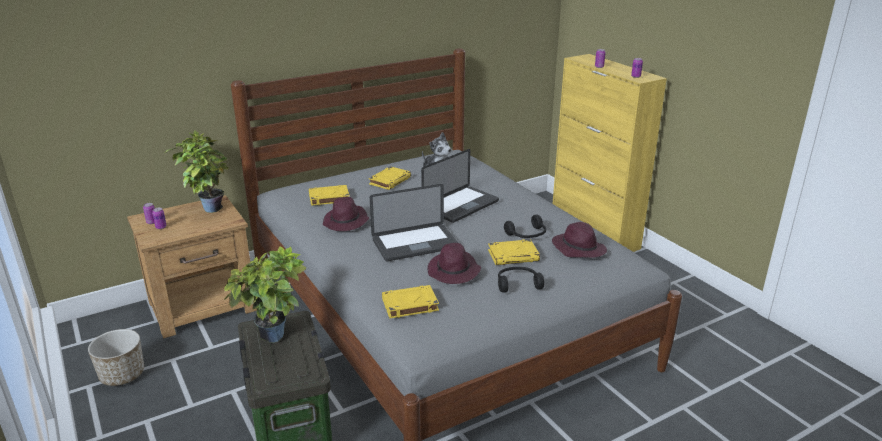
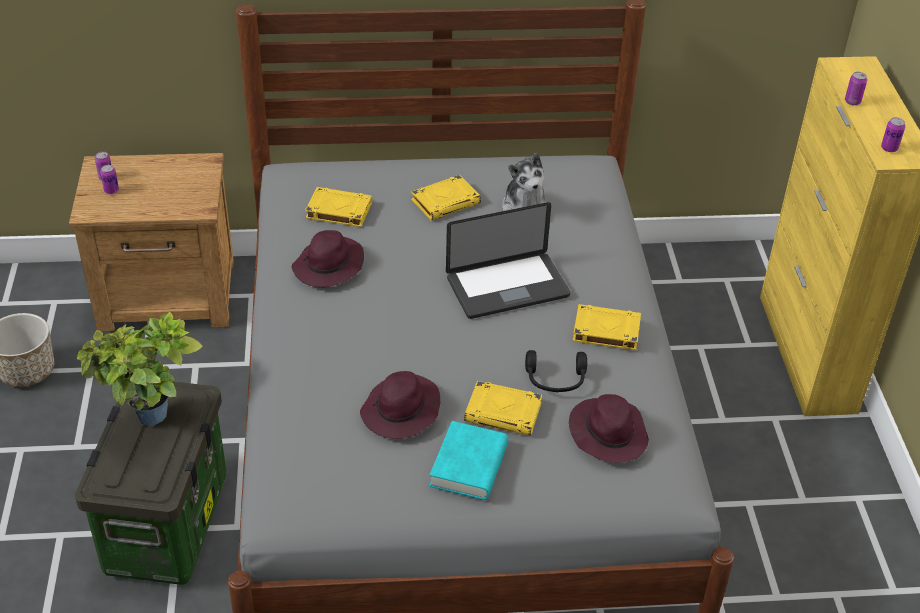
camera: 25 degrees right, 15 degrees up
potted plant [165,130,228,213] -> none
laptop [370,184,458,261] -> none
yellow book [382,285,439,318] -> yellow book moved to [573,304,641,350]
black headphones [498,267,544,293] -> turquoise book [429,421,508,500]

